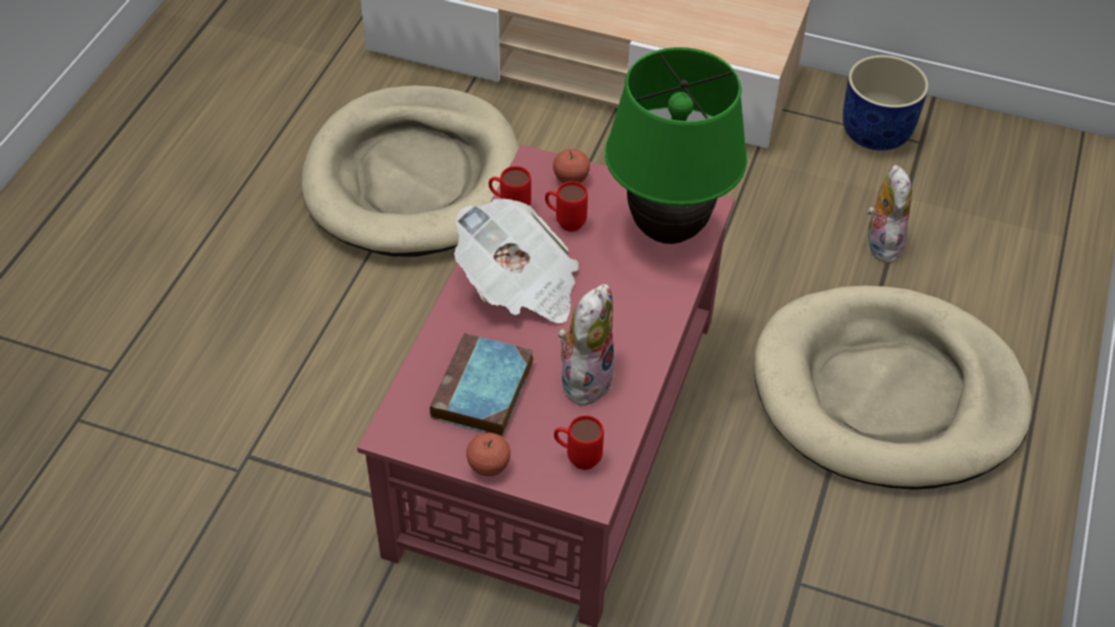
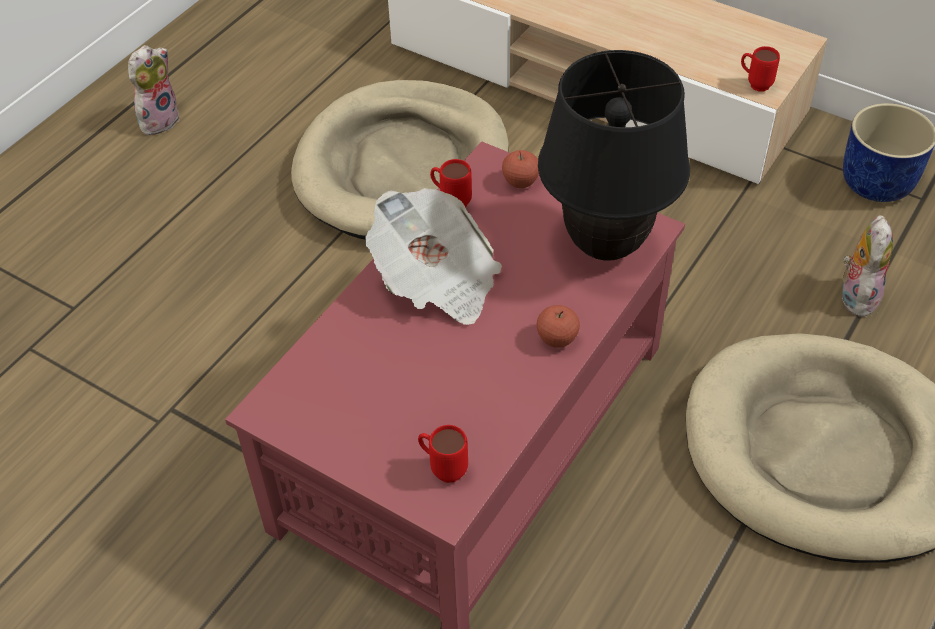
camera: 15 degrees right, 0 degrees up
book [430,333,533,436] -> none
apple [466,433,511,477] -> apple moved to [537,305,580,348]
red mug [545,181,588,232] -> red mug moved to [741,46,780,92]
plush toy [558,284,615,410] -> plush toy moved to [128,45,180,136]
green table lamp [605,47,747,244] -> black table lamp [538,50,690,261]

